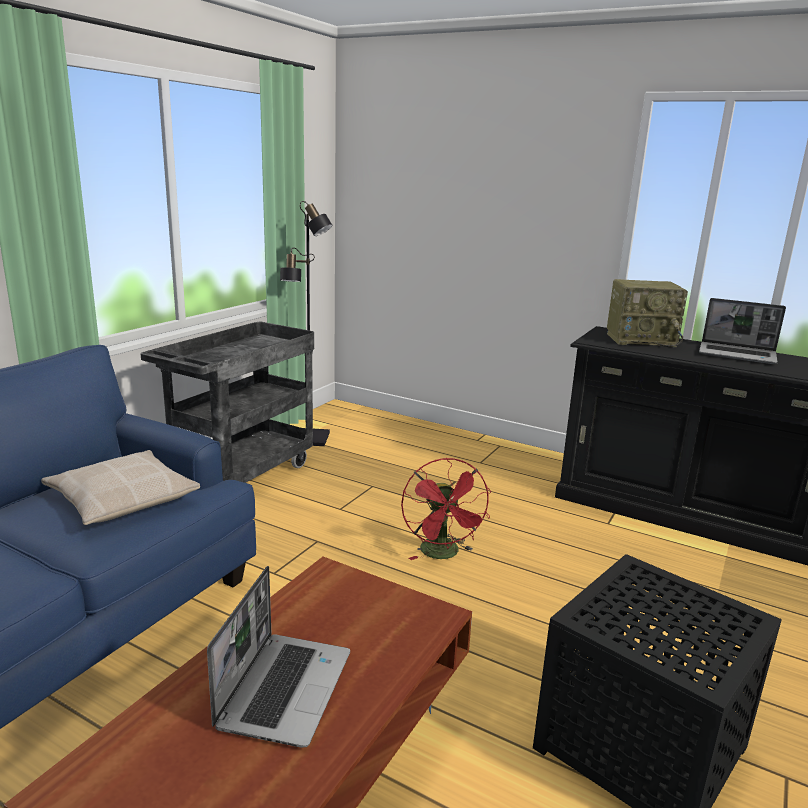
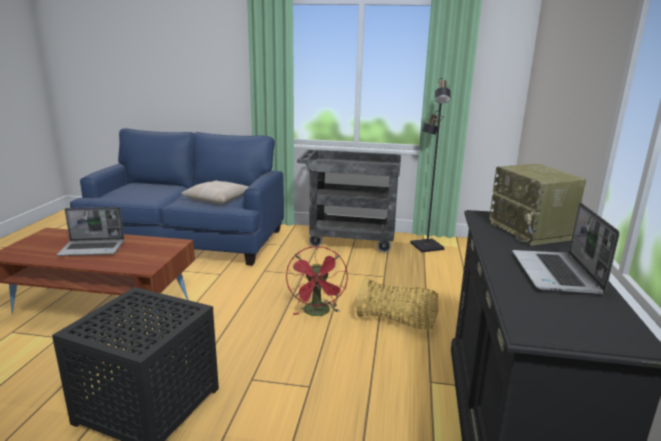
camera: 70 degrees right, 0 degrees up
red fan [401,458,491,560] -> red fan turned 60 degrees counterclockwise [286,246,348,316]
none -> basket [356,277,438,330]

